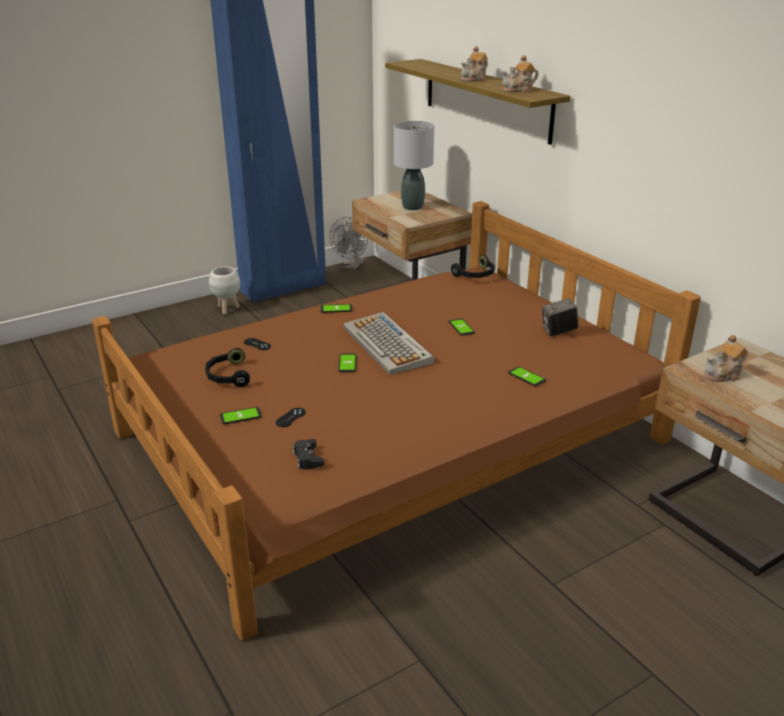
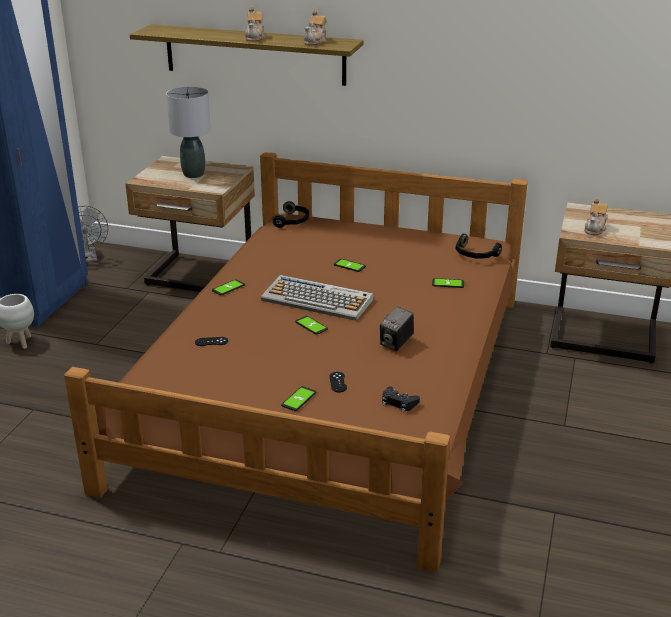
camera: 40 degrees left, 0 degrees up
black headphones [205,348,250,387] -> black headphones moved to [455,234,502,259]
camera [542,298,578,336] -> camera moved to [380,306,414,351]

